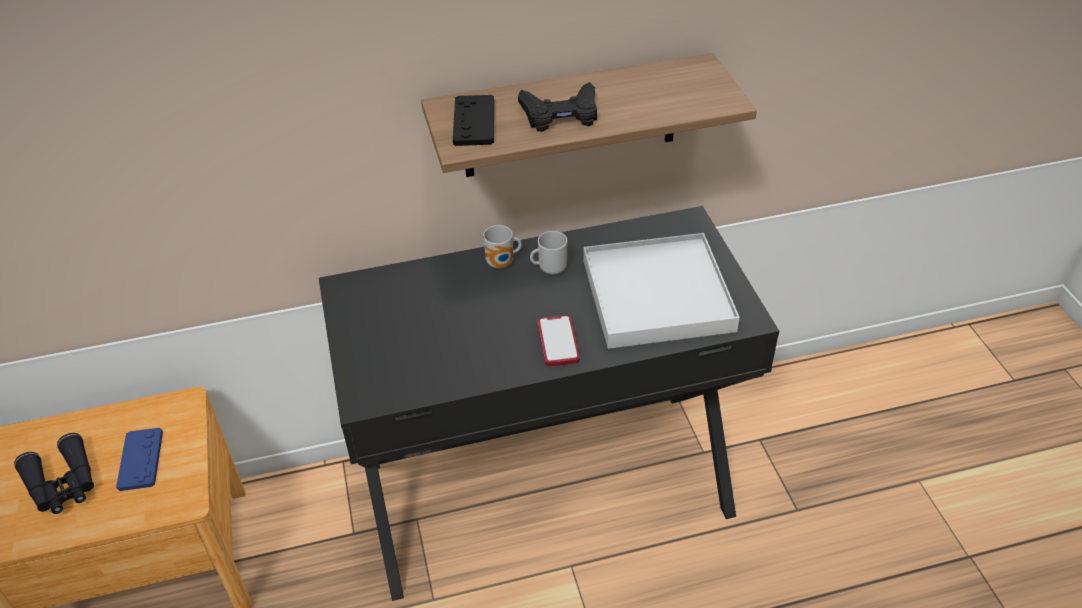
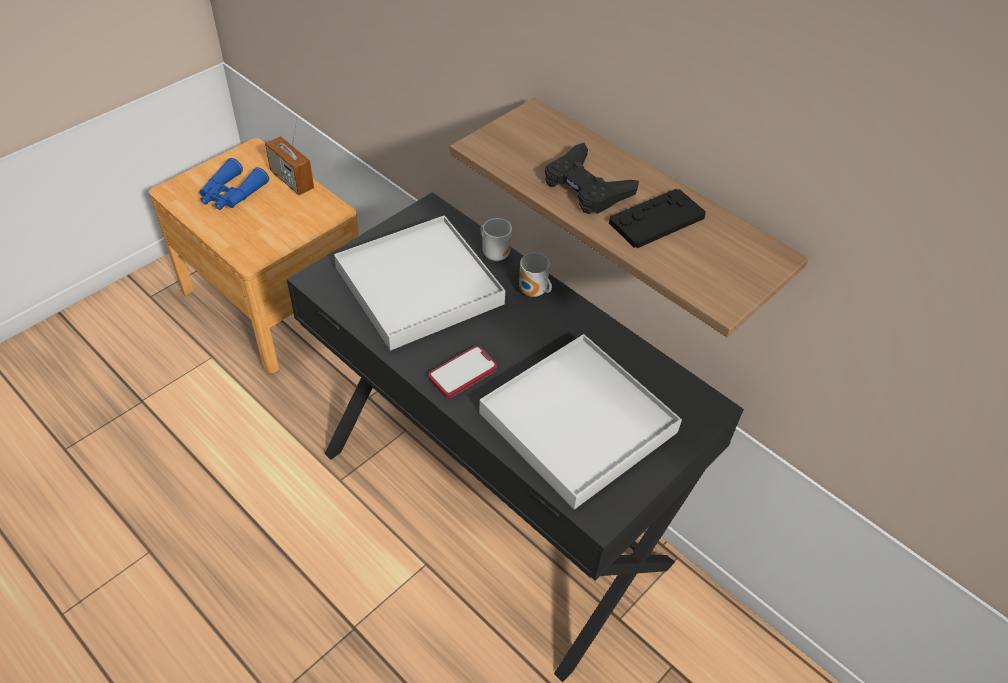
camera: 55 degrees right, 5 degrees up
black binoculars [14,433,94,514] -> blue binoculars [199,158,269,210]
blue game controller [116,428,163,491] -> none
black game controller [453,95,494,146] -> black game controller moved to [609,189,706,248]
mug [530,231,567,275] -> mug moved to [480,218,512,261]
none -> radio [265,118,314,195]
none -> white tray [334,215,505,351]

